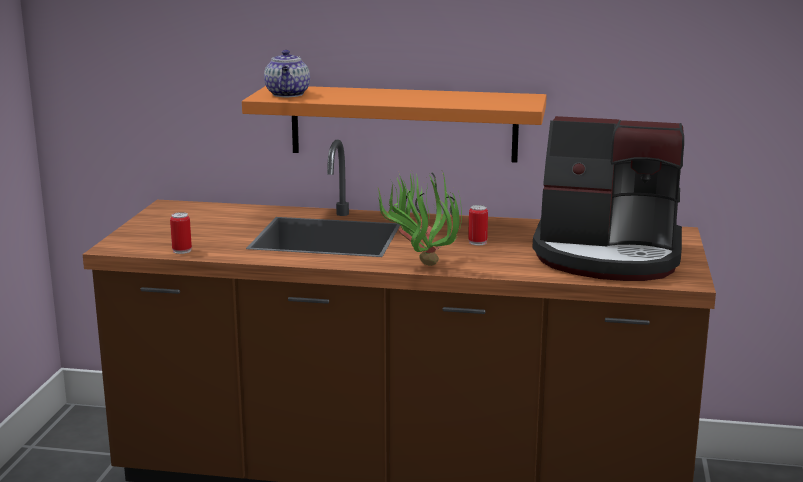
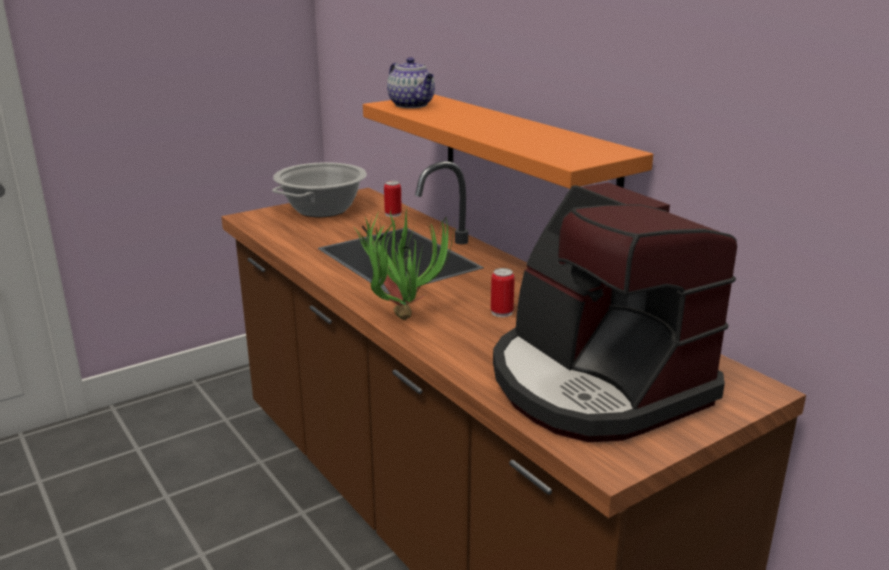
camera: 45 degrees right, 5 degrees up
can [170,212,192,254] -> can moved to [384,181,402,217]
teapot [264,50,310,97] -> teapot turned 75 degrees counterclockwise [387,57,435,108]
none -> cooking pot [272,162,367,217]

